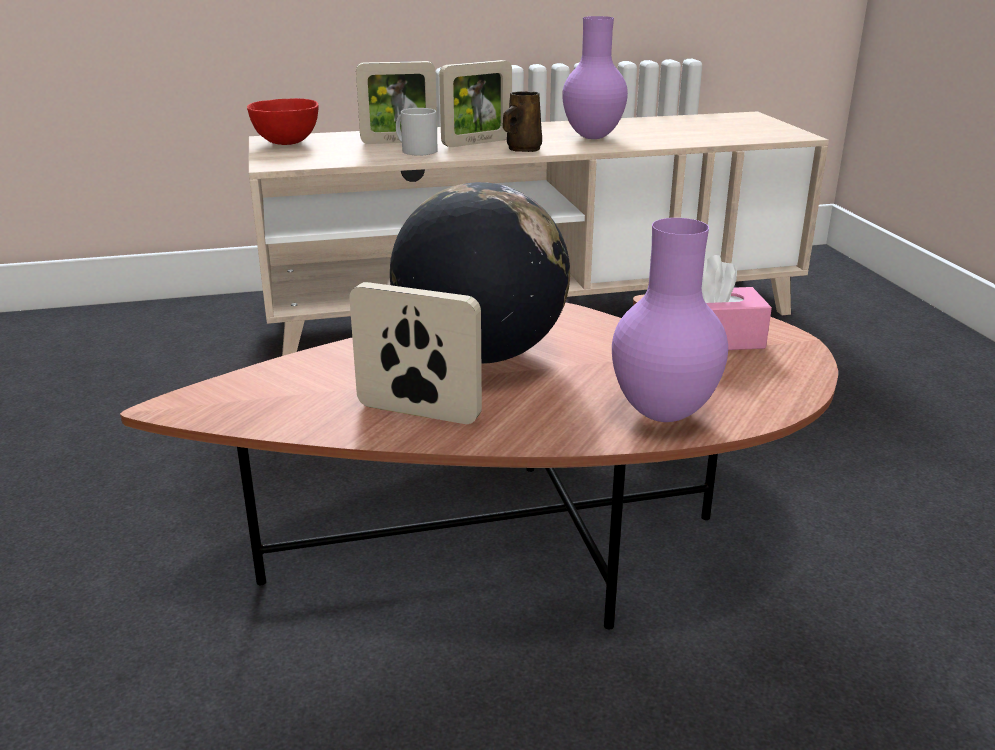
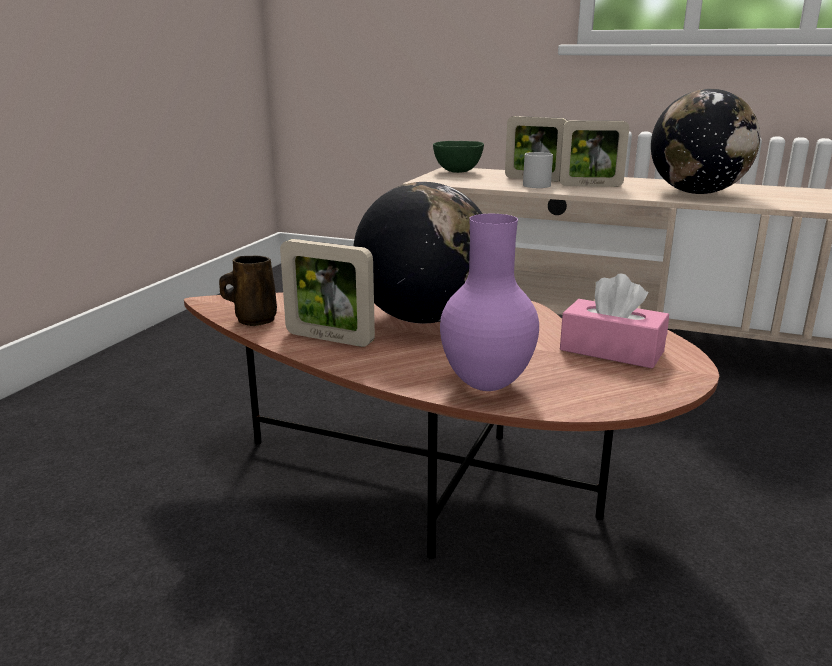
camera: 35 degrees right, 5 degrees down
red bowl [247,98,319,145] -> green bowl [433,141,484,173]
picture frame [349,282,482,424] -> picture frame turned 150 degrees clockwise [280,239,375,347]
brown mug [503,91,542,152] -> brown mug moved to [219,255,277,326]
purple vase [562,16,628,139] -> globe [651,89,760,194]

